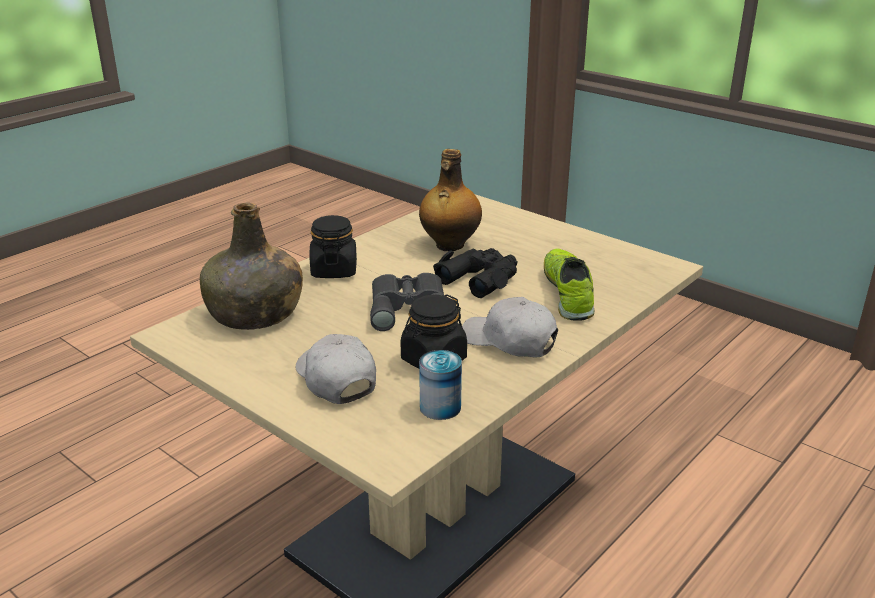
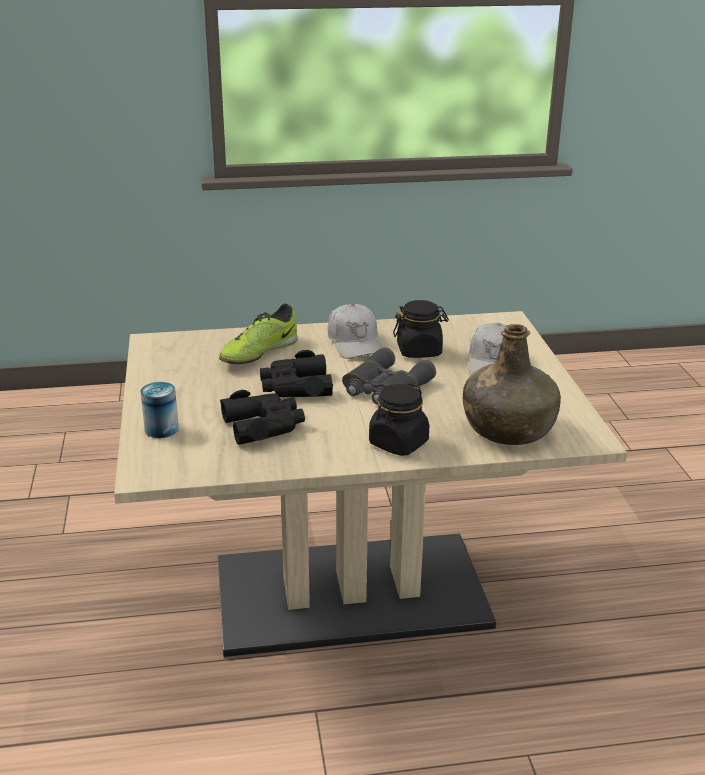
camera: 140 degrees left, 0 degrees up
bottle [419,149,482,251] -> black binoculars [220,390,305,445]
can [419,350,462,420] -> can moved to [141,382,179,438]

